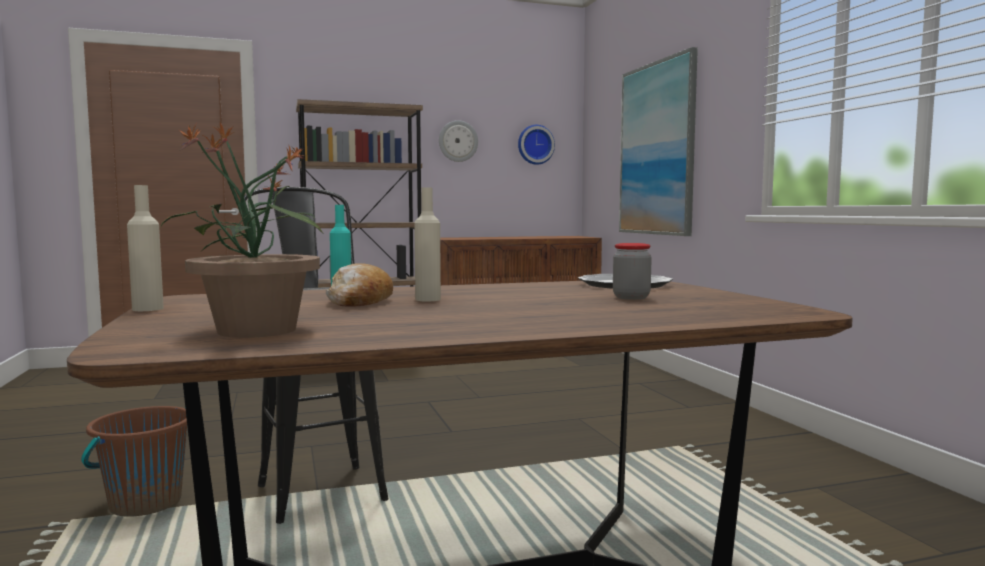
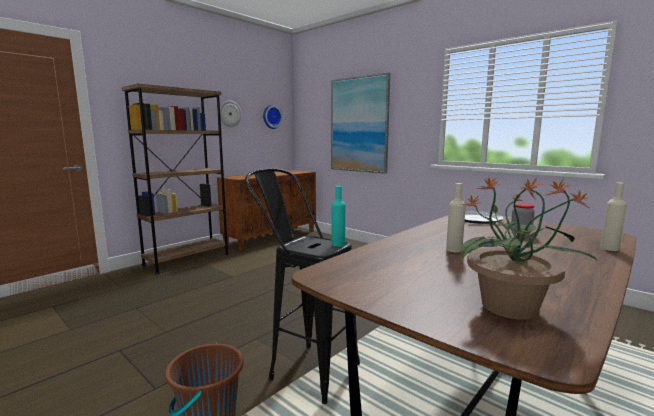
camera: 30 degrees left, 5 degrees up
beige bottle [127,185,164,311] -> beige bottle moved to [600,182,627,251]
bread [326,263,393,307] -> none

